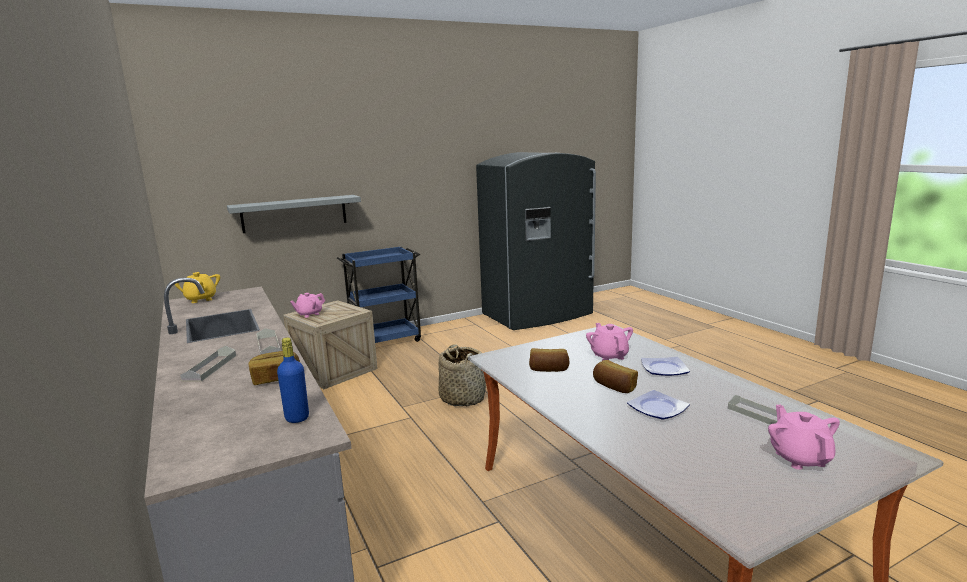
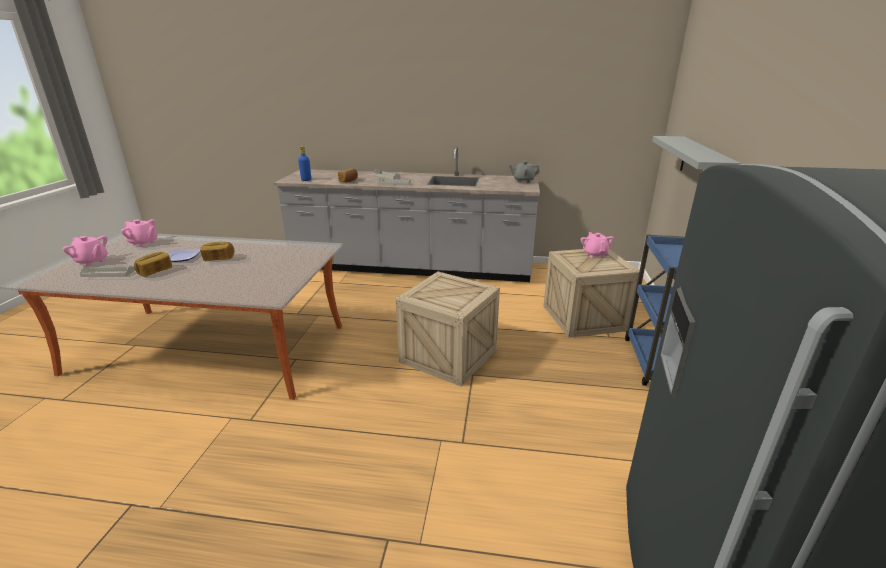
camera: 125 degrees right, 10 degrees up
yellow teapot [175,272,220,303] -> grey teapot [509,161,540,183]
basket [438,344,486,407] -> crate [396,271,500,387]
bread [529,348,569,372] -> bread moved to [134,252,172,277]
pink teapot [586,323,633,361] -> pink teapot moved to [121,219,158,247]
plate [641,357,690,376] -> none

